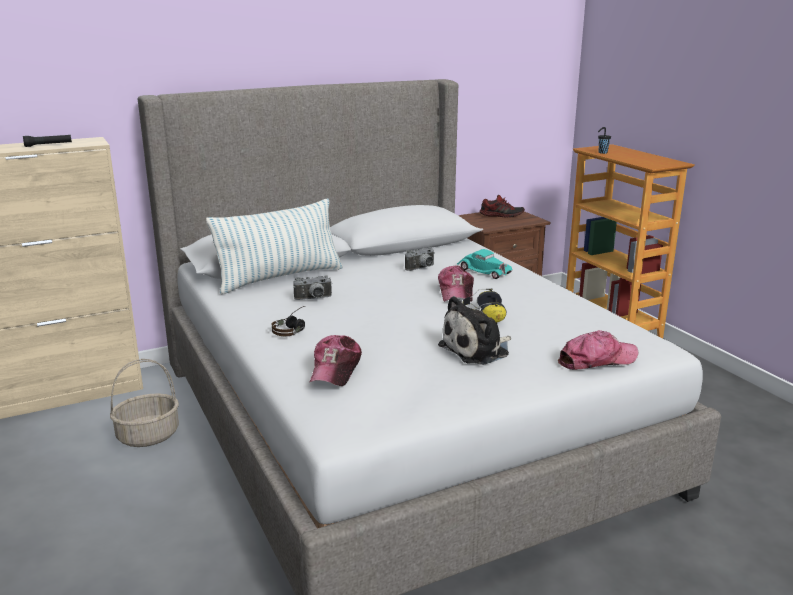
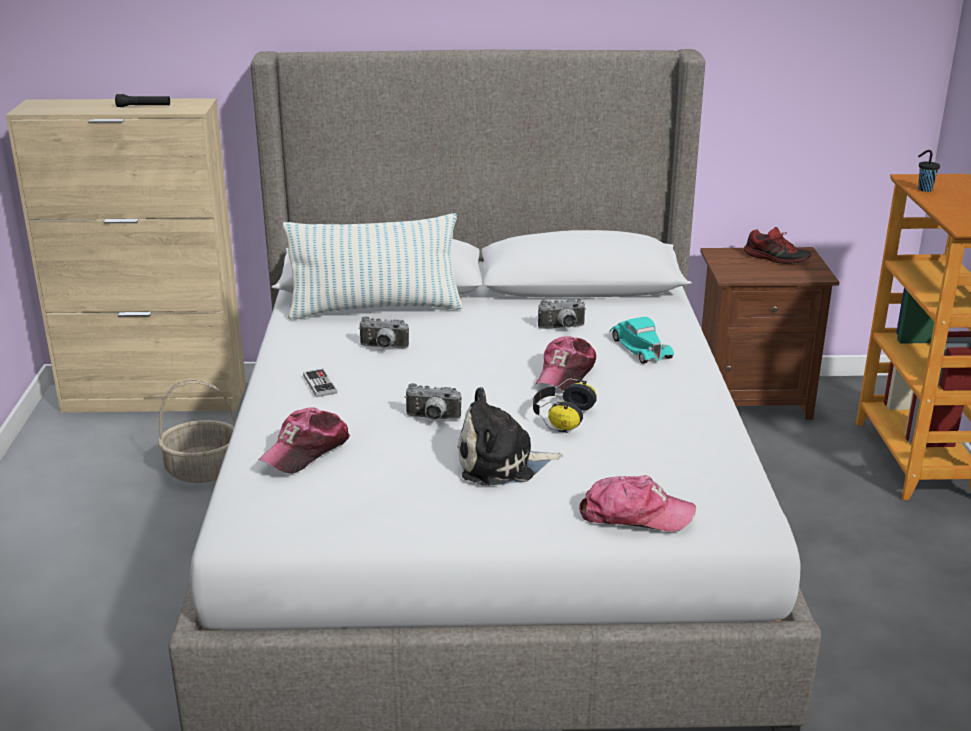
camera: 25 degrees right, 5 degrees up
headphones [271,306,305,336] -> game controller [303,369,337,397]
none -> camera [405,383,461,420]

